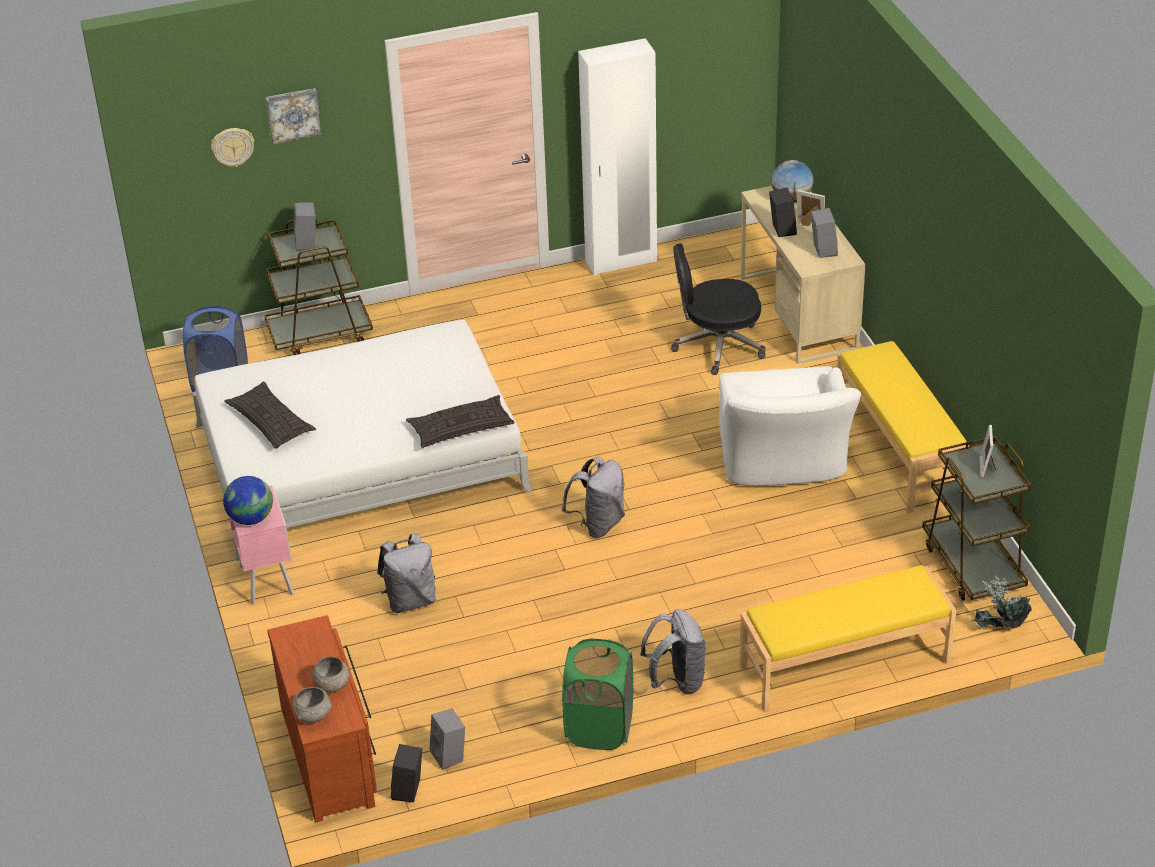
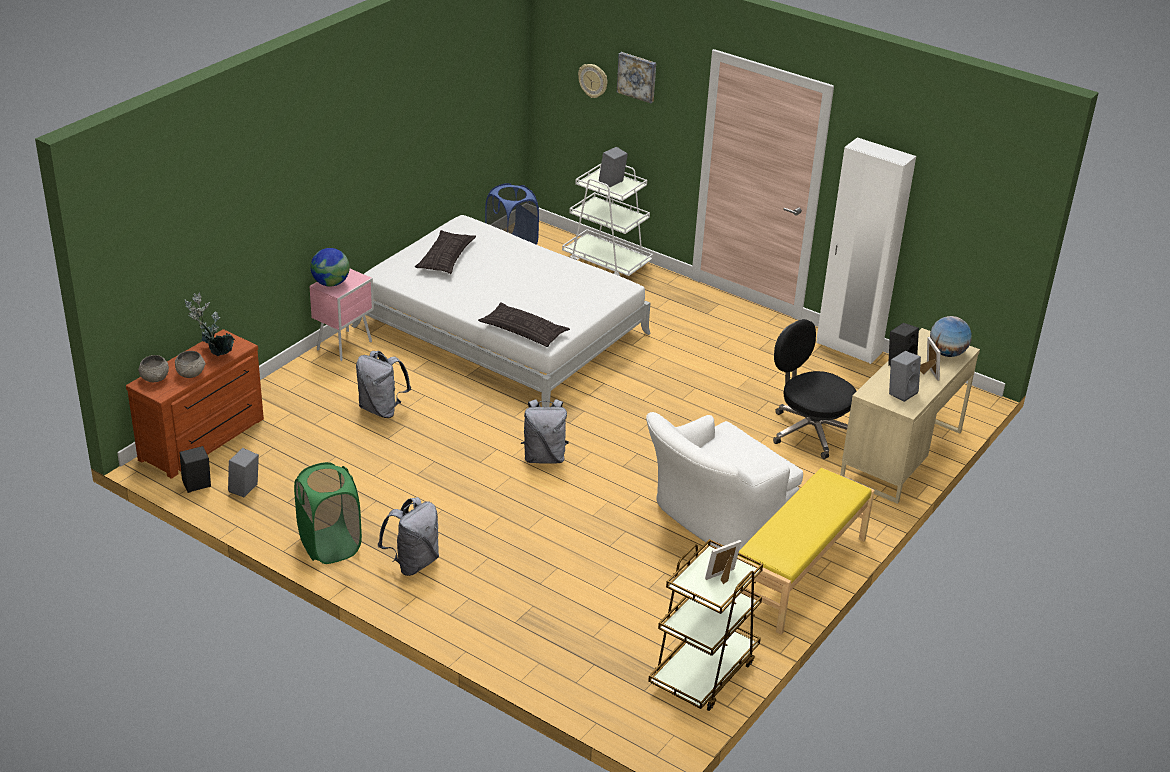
camera: 50 degrees right, 5 degrees down
brown cart [264,219,373,355] -> white cart [562,164,653,276]
yellow bench [740,565,956,712] -> none
potted plant [973,576,1032,629] -> potted plant moved to [185,293,236,356]

